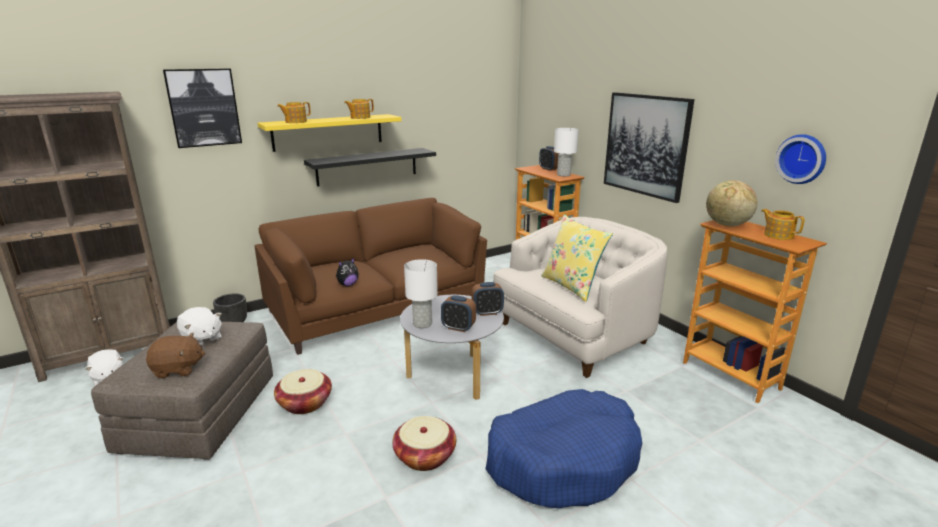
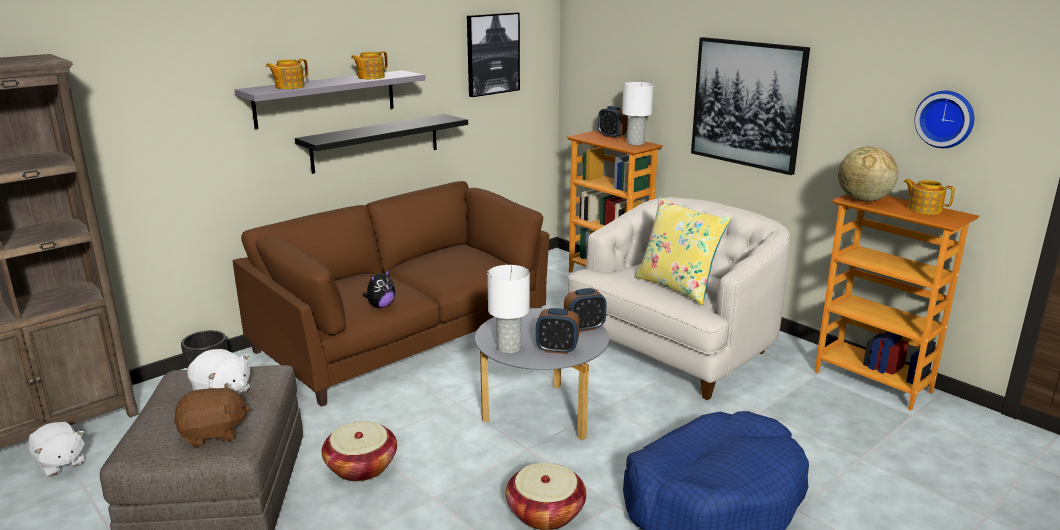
camera: 10 degrees left, 0 degrees up
picture [163,69,242,148] -> picture moved to [467,12,520,97]
yellow shelf [258,114,402,152] -> grey shelf [235,70,426,129]

